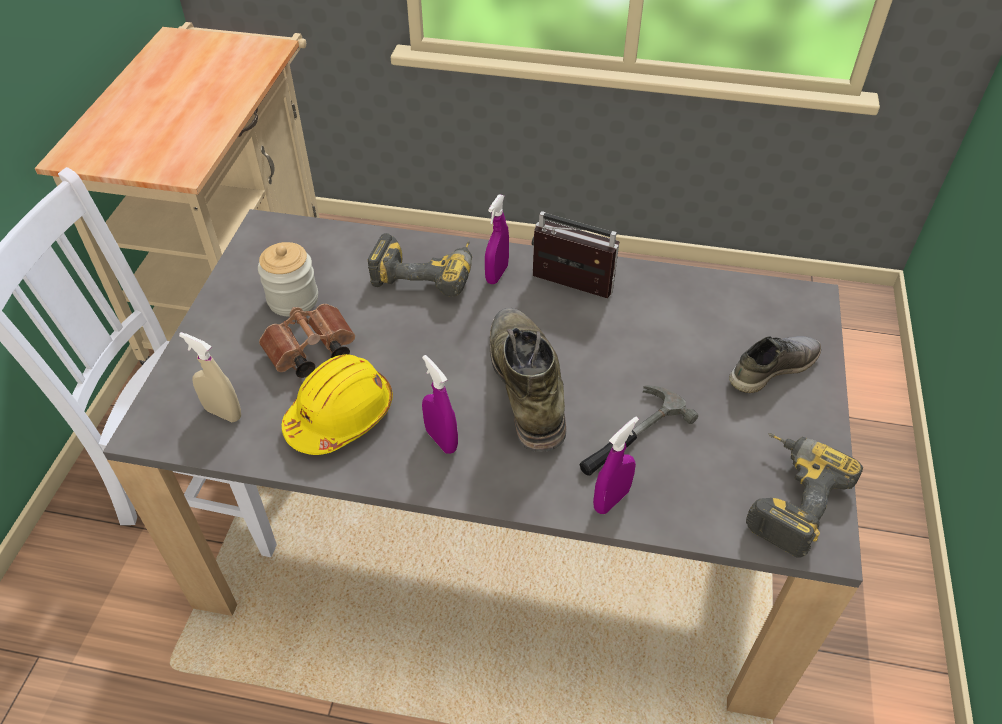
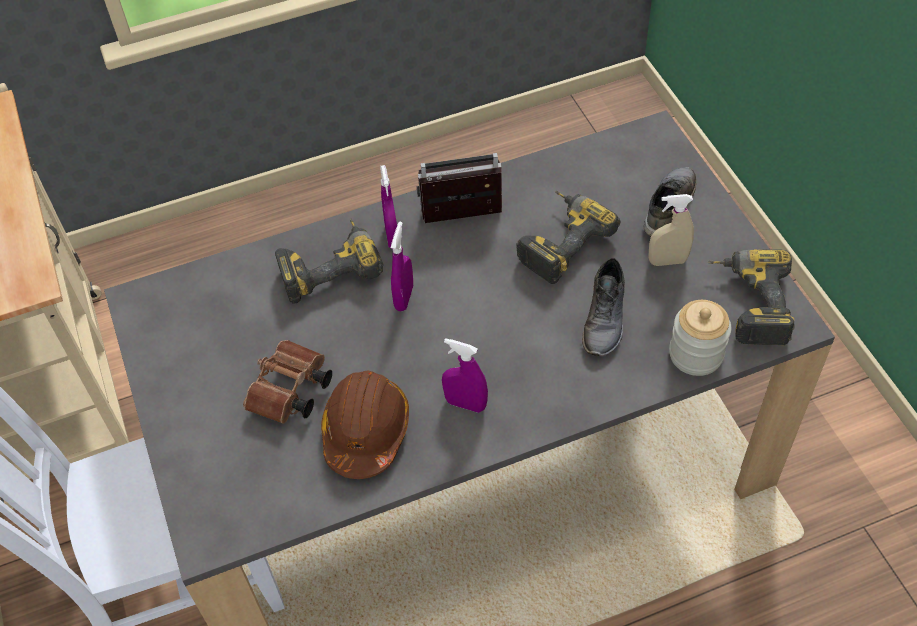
camera: 30 degrees left, 5 degrees up
beige spray bottle [179,332,241,422] -> beige spray bottle moved to [648,194,694,266]
jar [258,242,318,317] -> jar moved to [669,300,731,376]
yellow hard hat [282,354,393,455] -> brown hard hat [321,371,409,479]
green boot [490,308,566,452] -> none
hammer [580,385,698,476] -> grey shoe [582,258,625,356]
purple spray bottle [593,417,639,514] -> purple spray bottle moved to [391,222,413,311]
none -> power drill [517,191,620,284]

